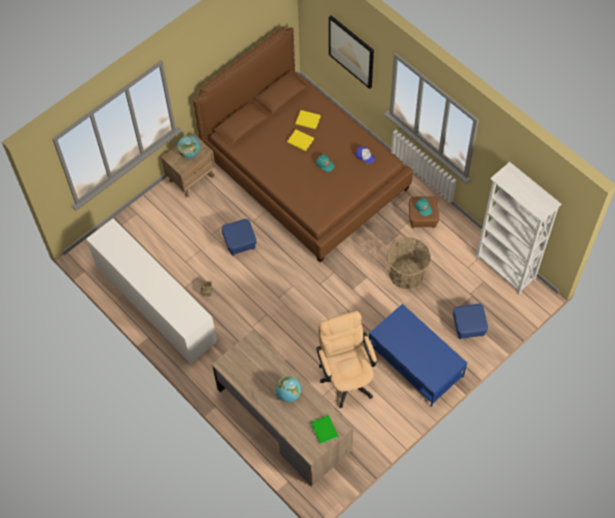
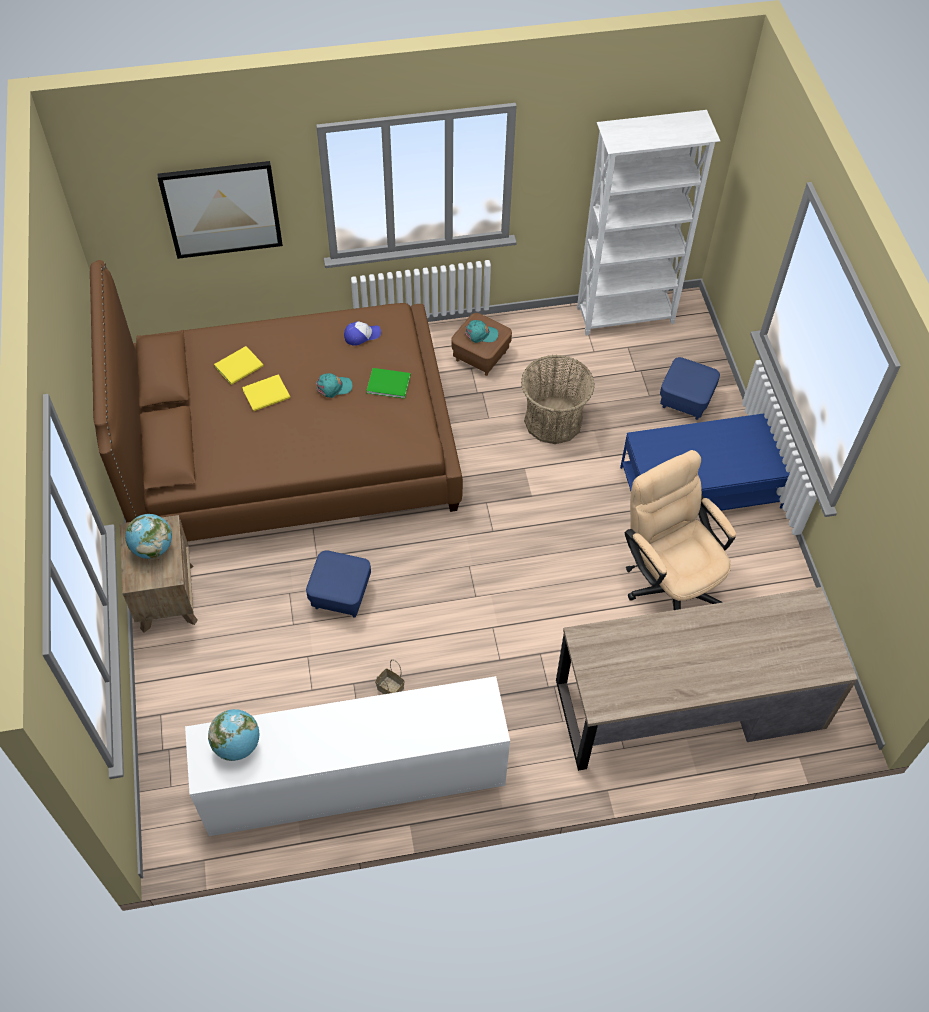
camera: 60 degrees left, 5 degrees down
globe [275,376,301,402] -> globe moved to [208,709,259,761]
green book [311,415,339,445] -> green book moved to [367,368,411,399]
beige office chair [316,311,377,408] -> beige office chair turned 45 degrees clockwise [625,450,736,610]

